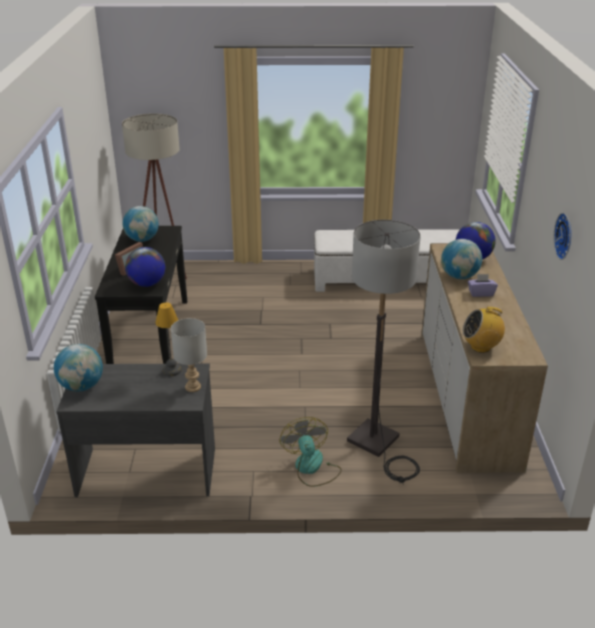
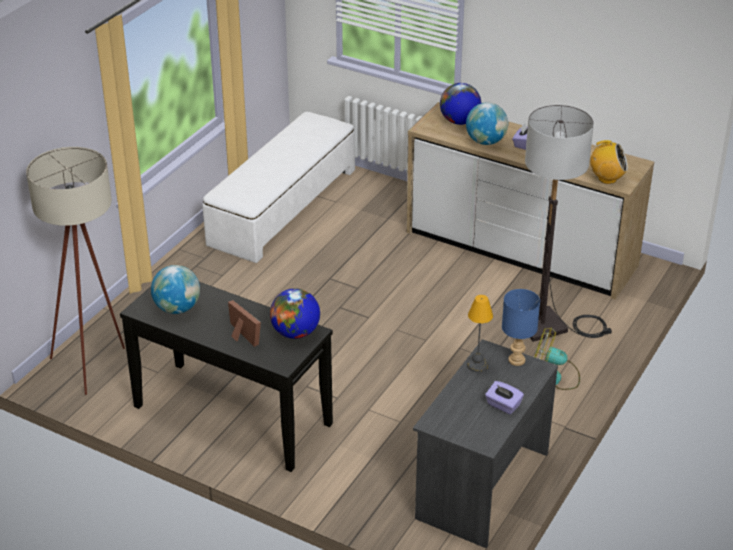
camera: 60 degrees left, 5 degrees up
globe [54,344,103,392] -> none
grey table lamp [171,318,207,392] -> blue table lamp [502,289,540,366]
radio [463,307,505,353] -> radio turned 105 degrees counterclockwise [590,140,628,184]
wall clock [553,213,571,260] -> none
none -> purple tissue box [485,381,524,414]

